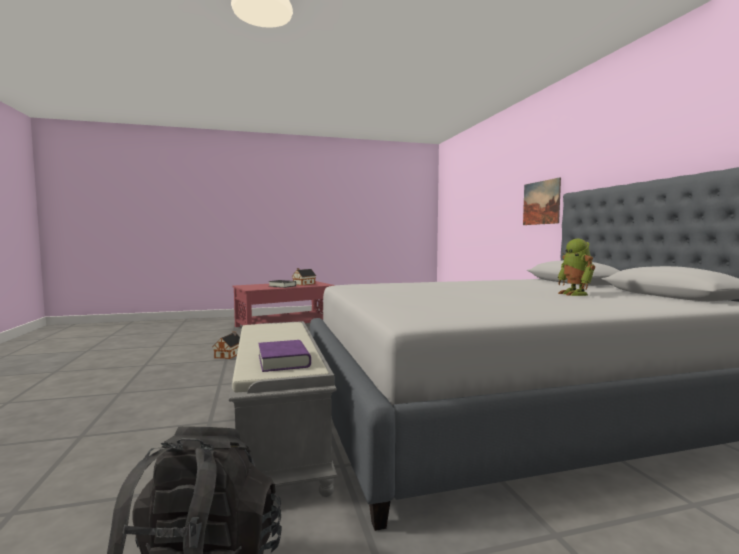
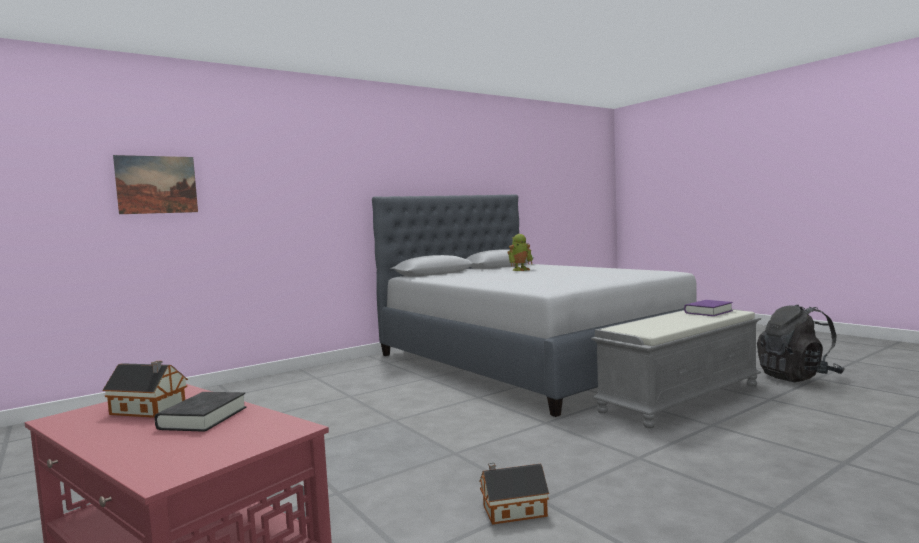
camera: 110 degrees left, 0 degrees up
picture [523,177,561,225] -> picture moved to [113,155,198,214]

